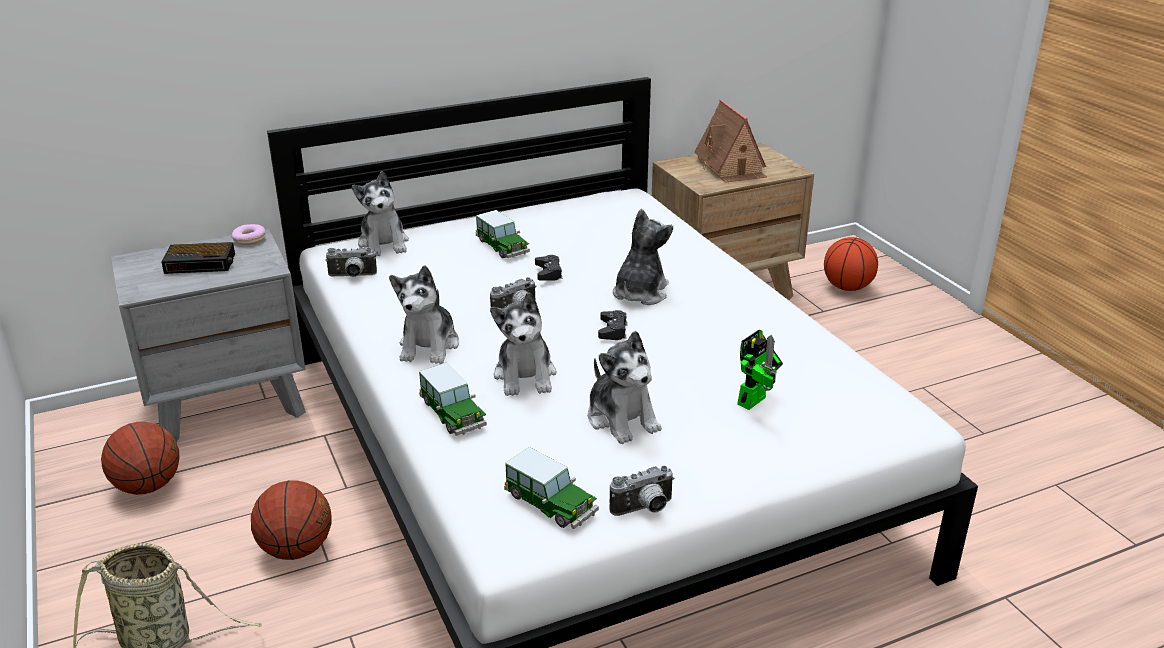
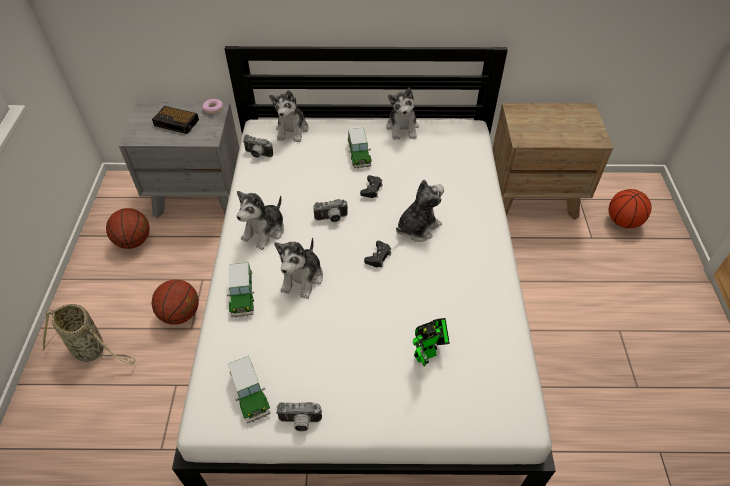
camera: 25 degrees right, 20 degrees up
plush toy [588,331,662,444] -> plush toy moved to [386,88,419,140]
toy house [694,99,767,183] -> none

